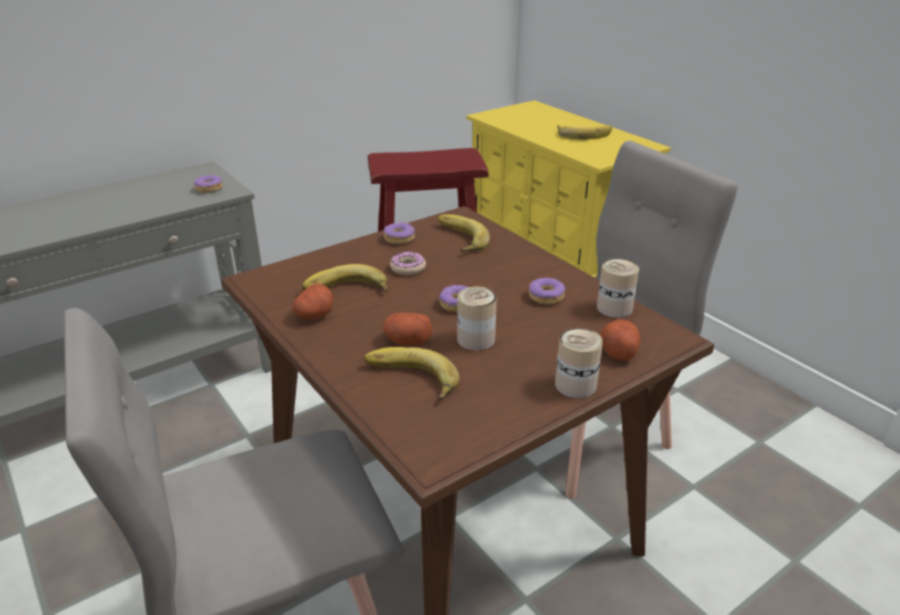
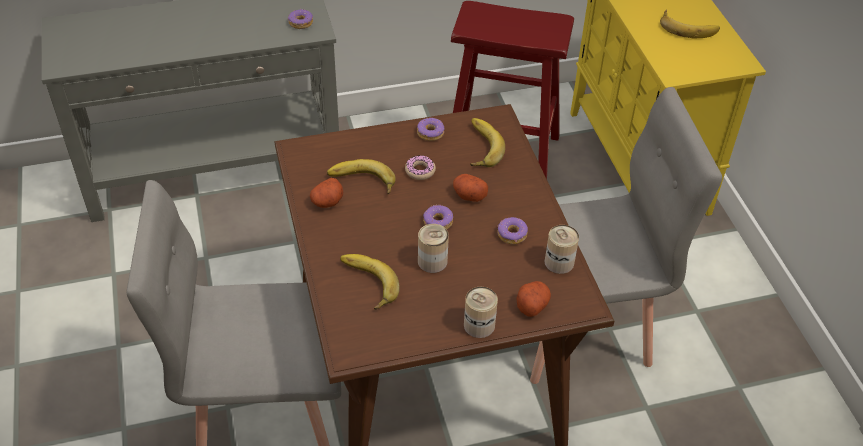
camera: 20 degrees right, 15 degrees up
potato [383,313,433,345] -> potato moved to [453,174,488,202]

